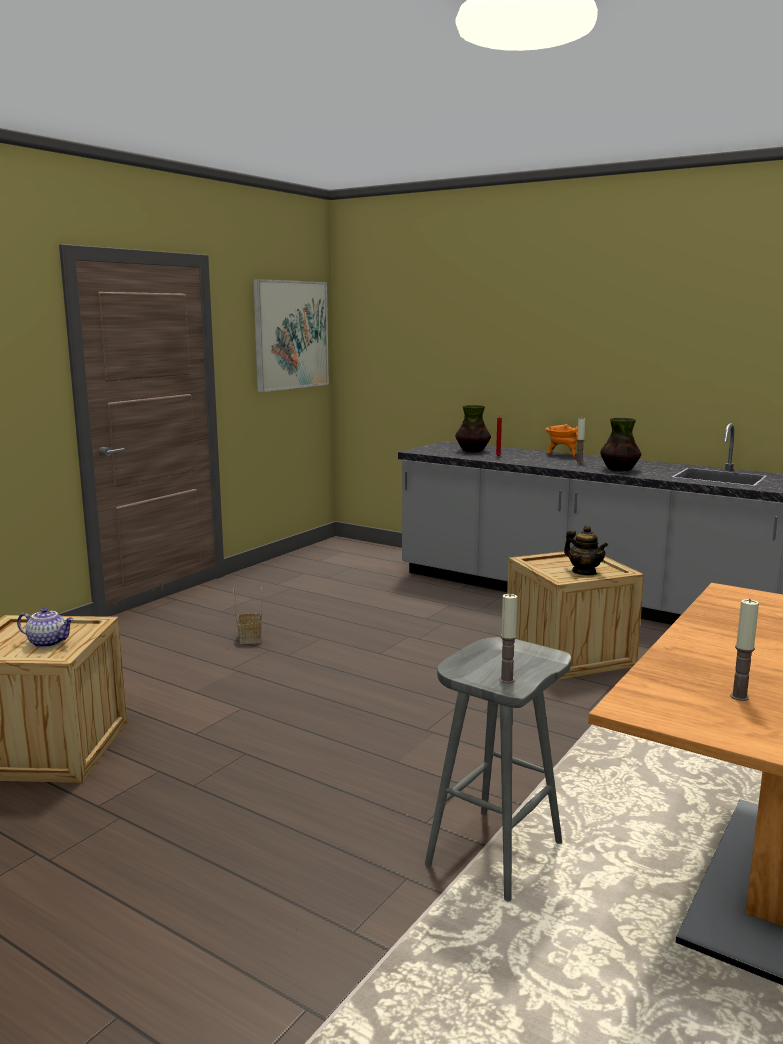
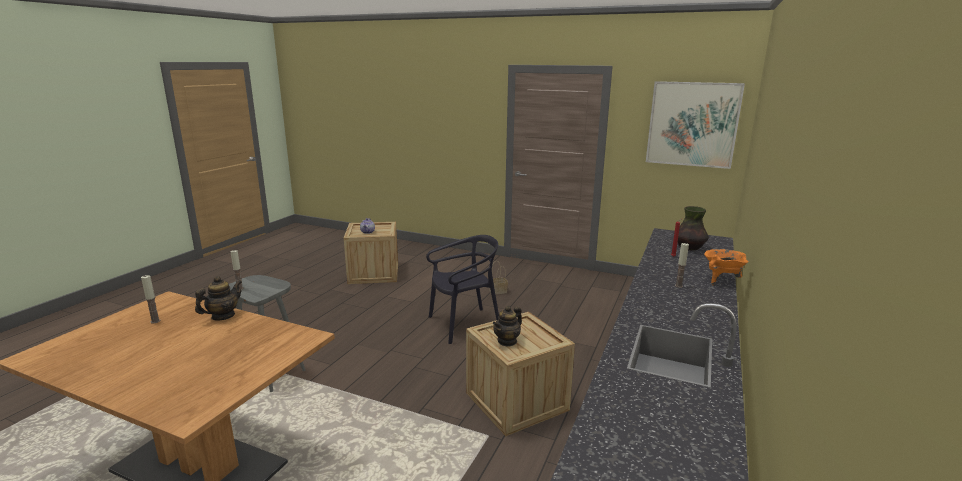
camera: 80 degrees right, 5 degrees up
vase [600,418,641,471] -> none
none -> teapot [195,276,242,321]
none -> black chair [426,235,499,344]

